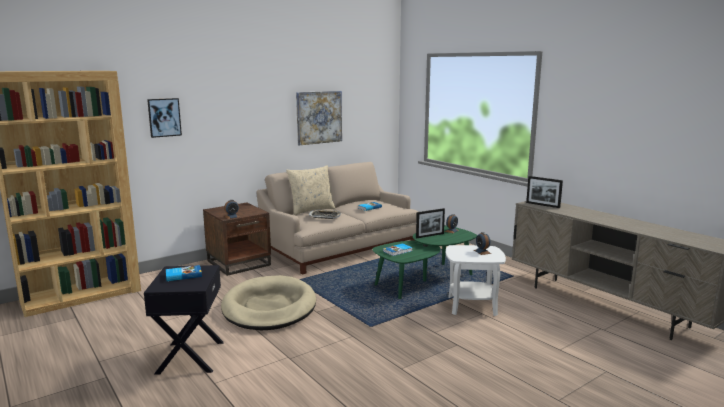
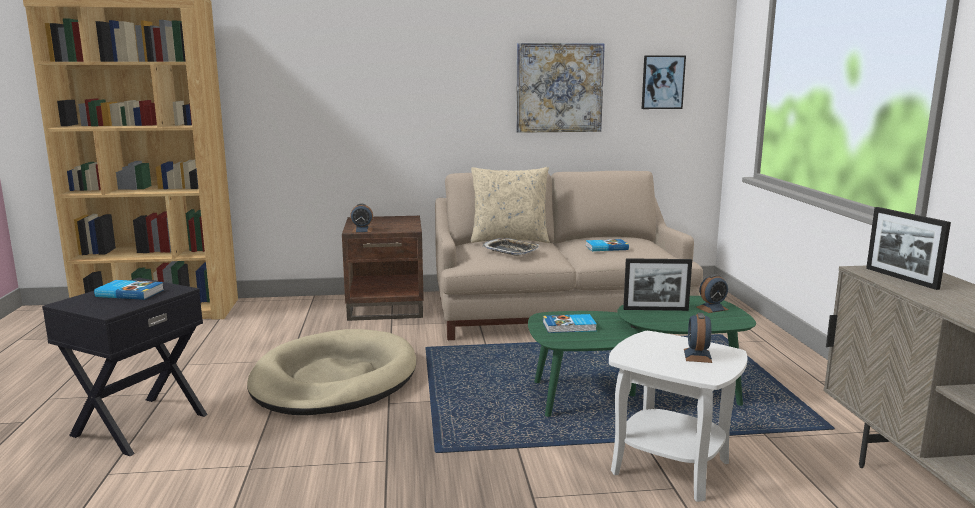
camera: 30 degrees right, 0 degrees up
picture [147,98,182,138] -> picture moved to [642,56,686,109]

